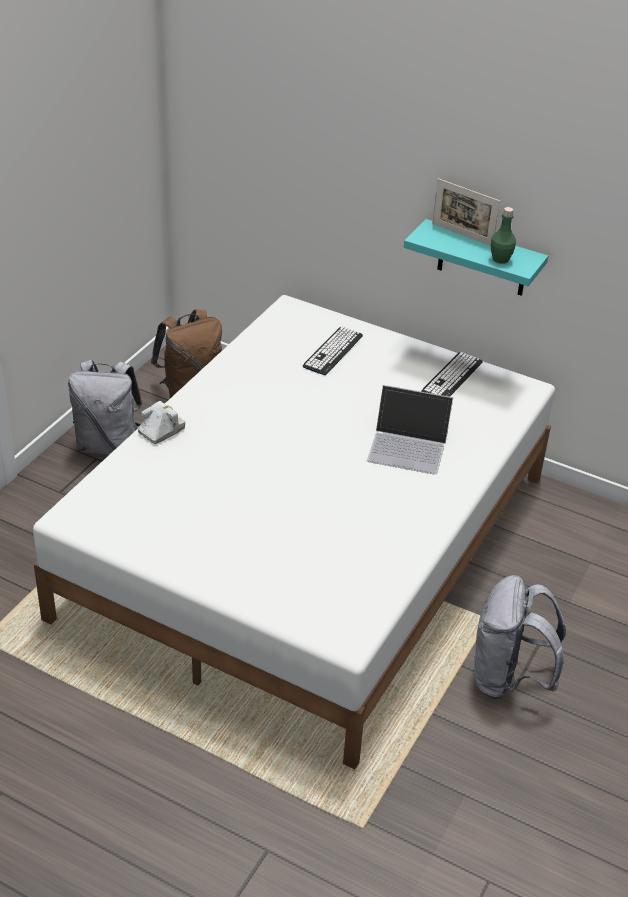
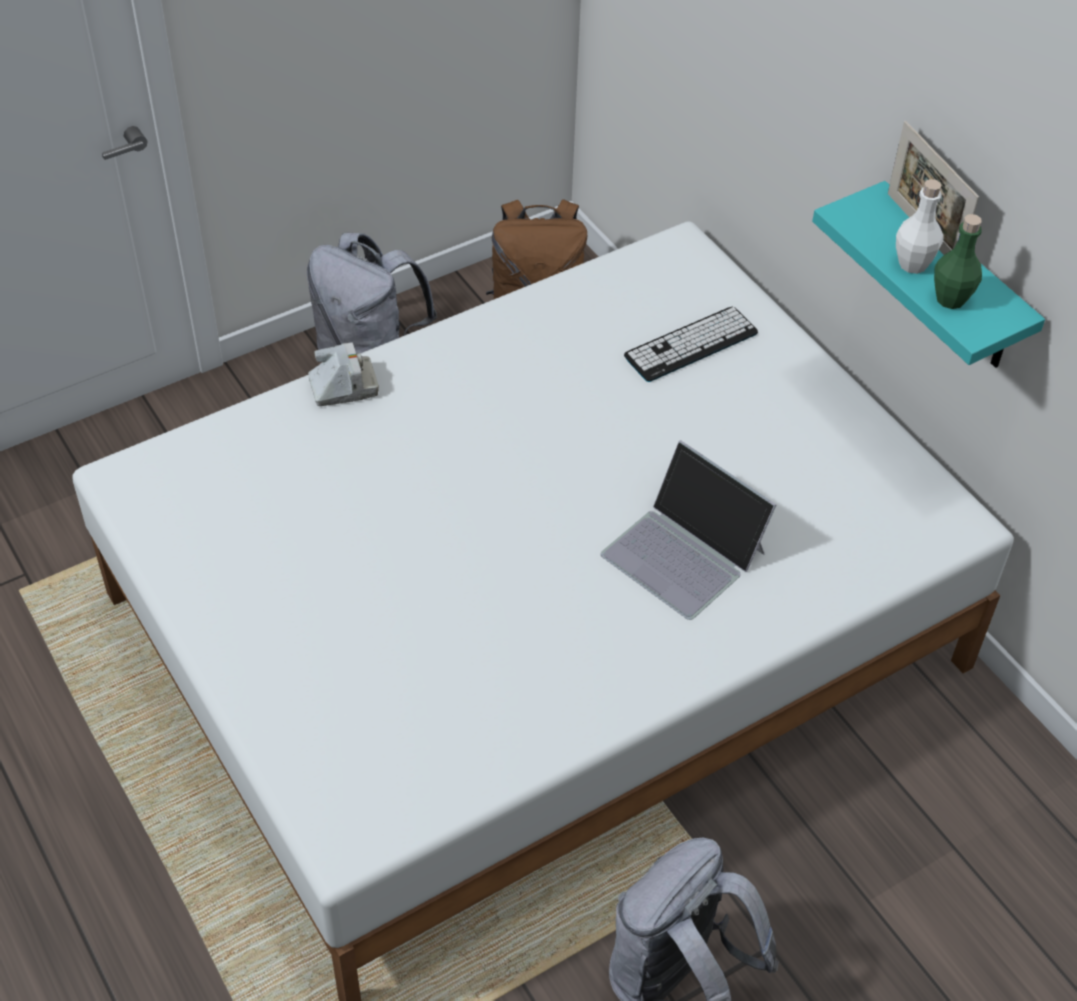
camera: 30 degrees right, 10 degrees up
keyboard [421,352,483,397] -> none
none -> white bottle [896,179,944,274]

